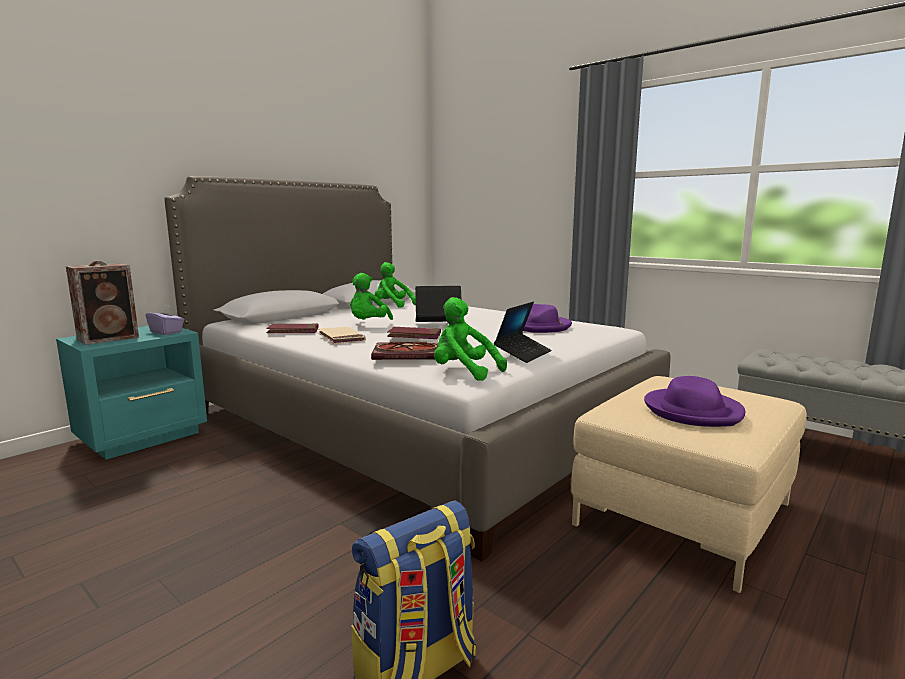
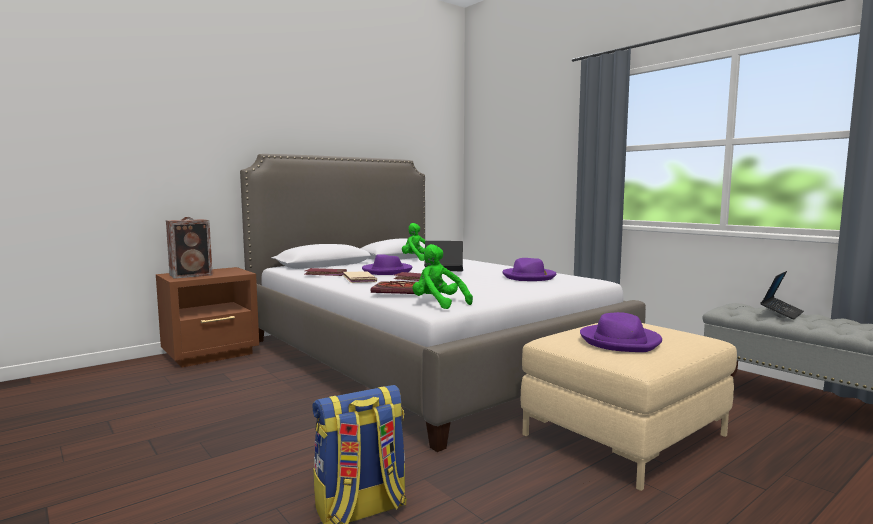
camera: 10 degrees right, 5 degrees down
turquoise nightstand [56,326,207,460] -> brown nightstand [156,267,259,367]
purple tissue box [146,305,184,335] -> none
green plush toy [350,273,393,320] -> purple hat [362,254,412,275]
laptop [494,302,552,363] -> laptop moved to [761,271,804,319]

